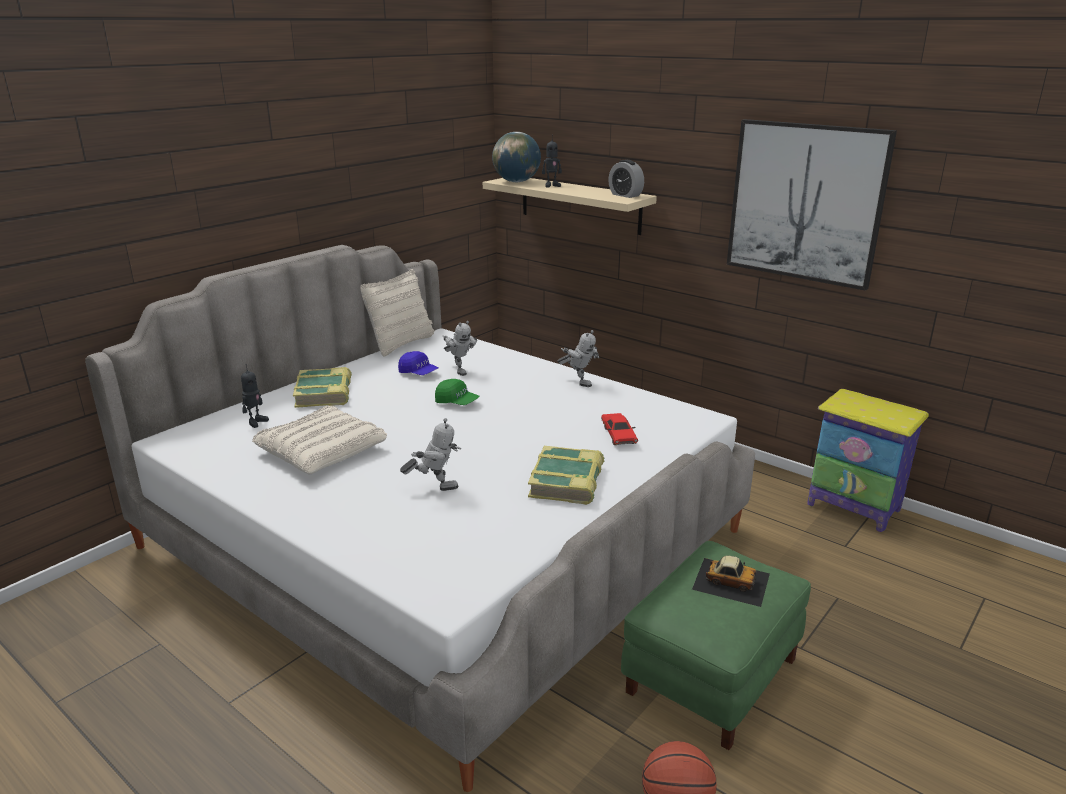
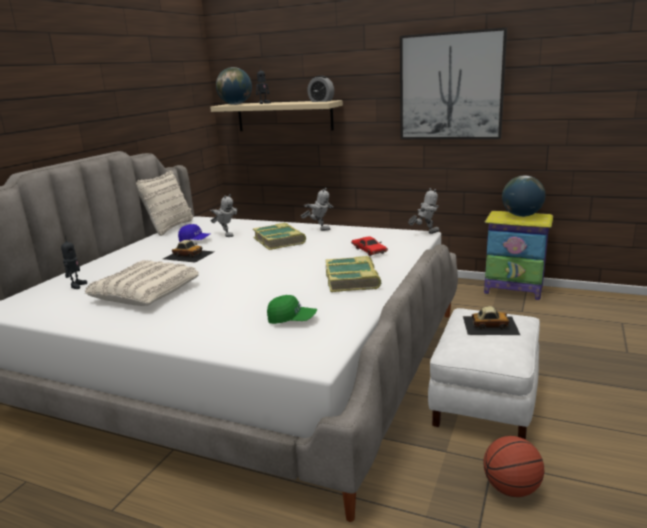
camera: 15 degrees left, 5 degrees down
book [293,367,352,408] -> book moved to [253,223,306,250]
toy robot [400,418,461,491] -> toy robot moved to [408,188,440,234]
green cap [435,379,480,405] -> green cap moved to [267,295,317,324]
green ottoman [621,541,811,750] -> white ottoman [428,308,540,440]
none -> toy car [163,240,214,263]
none -> globe [502,176,545,217]

